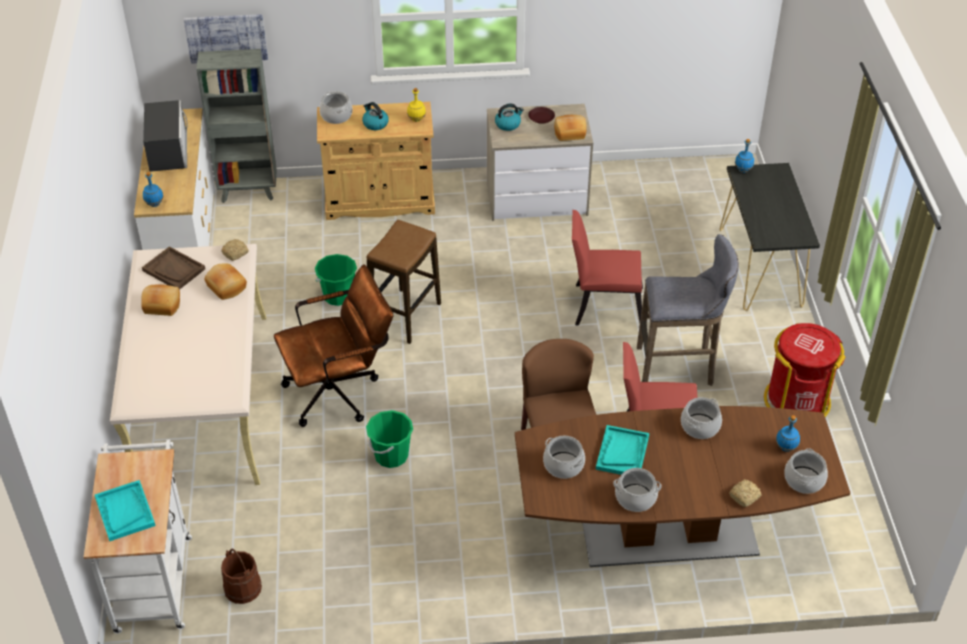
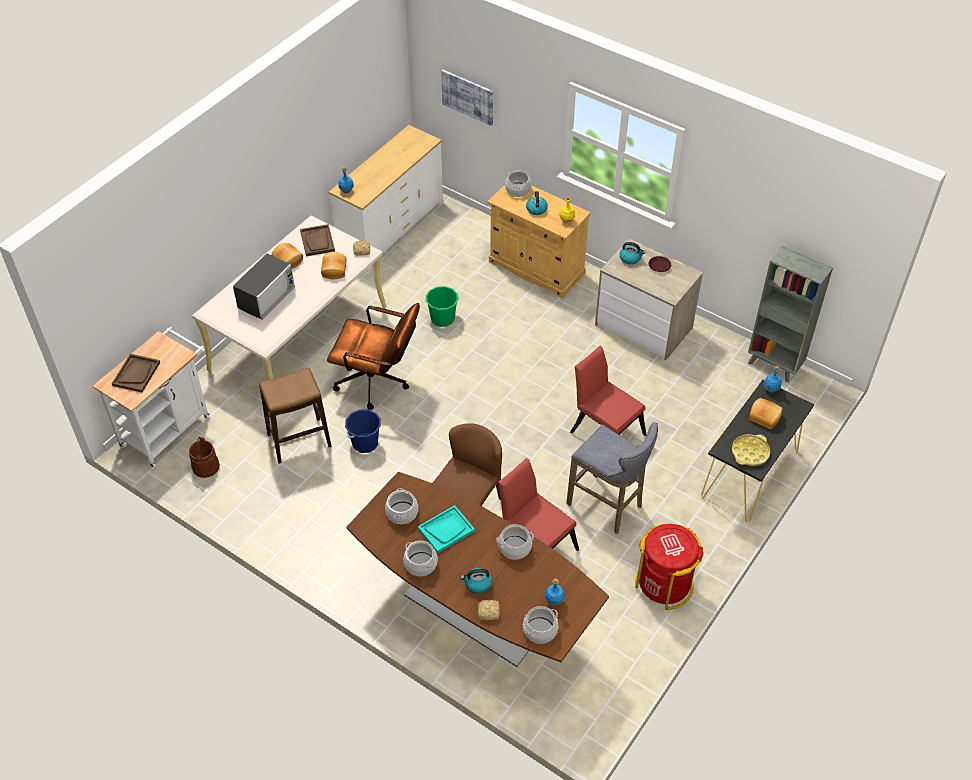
camera: 40 degrees right, 5 degrees up
turquoise tray [95,480,156,541] -> brown tray [112,354,160,393]
microwave [143,100,187,172] -> microwave moved to [233,254,295,320]
grey bookcase [196,49,277,203] -> grey bookcase moved to [748,246,833,383]
green bucket [366,410,413,468] -> blue bucket [345,409,381,453]
stool [367,220,441,344] -> stool moved to [259,368,332,464]
bread [554,115,587,141] -> bread moved to [749,398,783,429]
none -> kettle [461,568,492,594]
none -> yellow tray [732,434,770,466]

